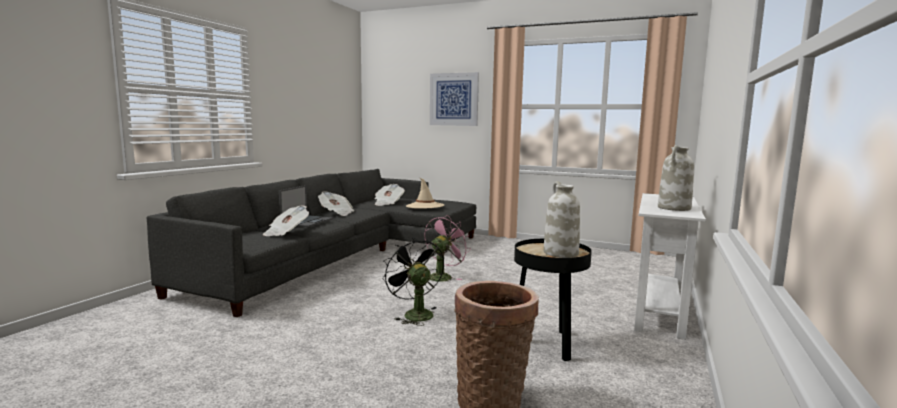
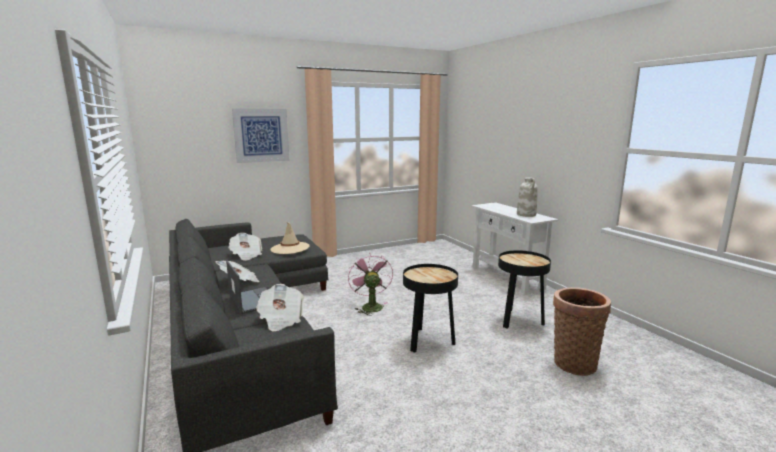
camera: 50 degrees left, 5 degrees up
black fan [383,237,444,326] -> black side table [403,264,458,353]
white vase [544,181,580,258] -> none

